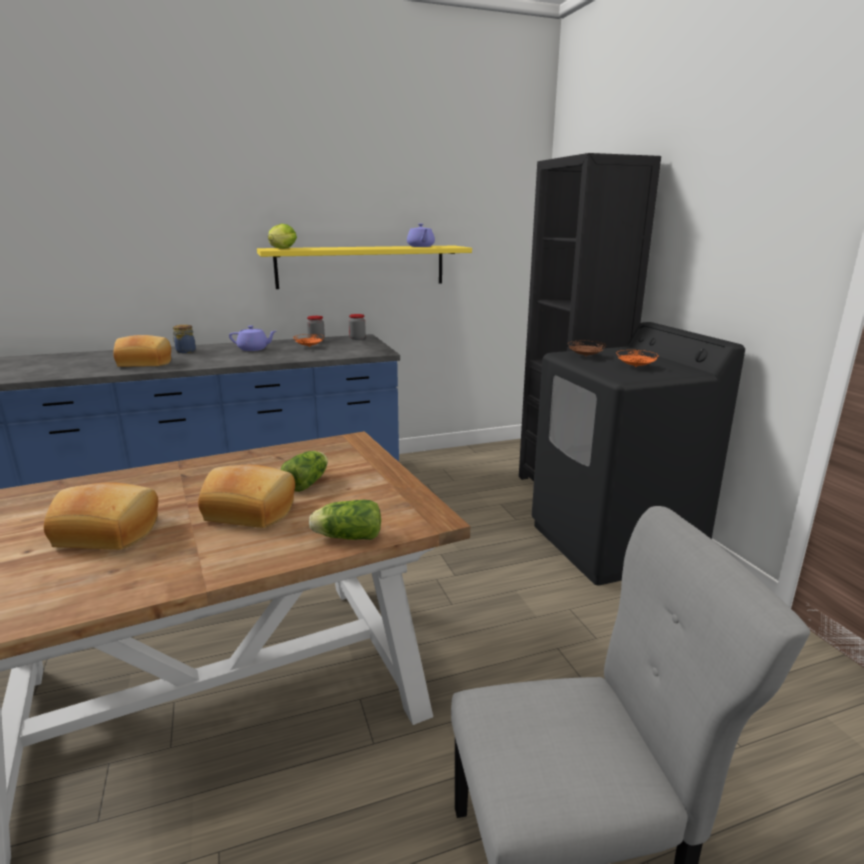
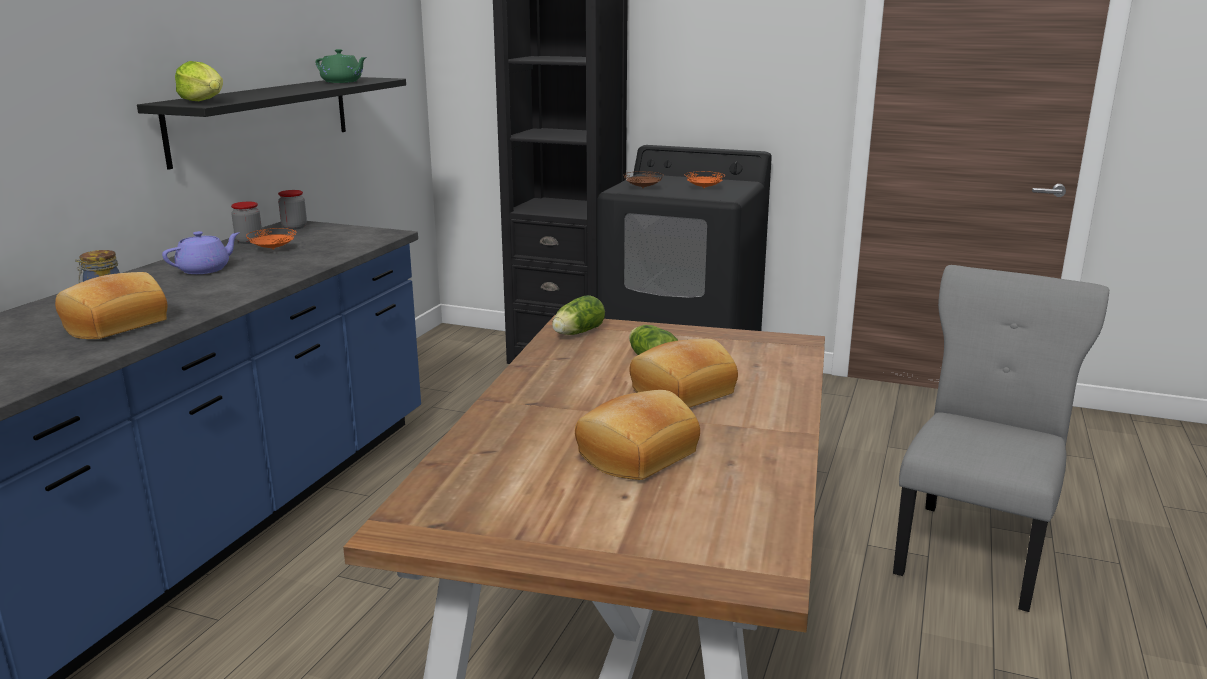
camera: 50 degrees left, 0 degrees up
yellow shelf [257,246,472,289] -> black shelf [137,77,406,170]
lettuce [309,500,381,540] -> lettuce moved to [552,295,605,335]
purple teapot [407,223,435,247] -> green teapot [315,49,367,83]

